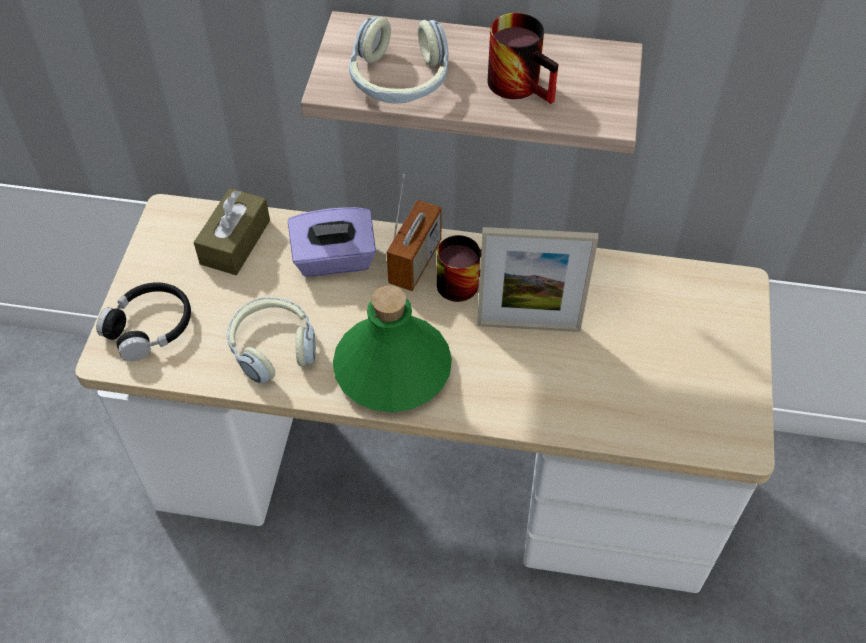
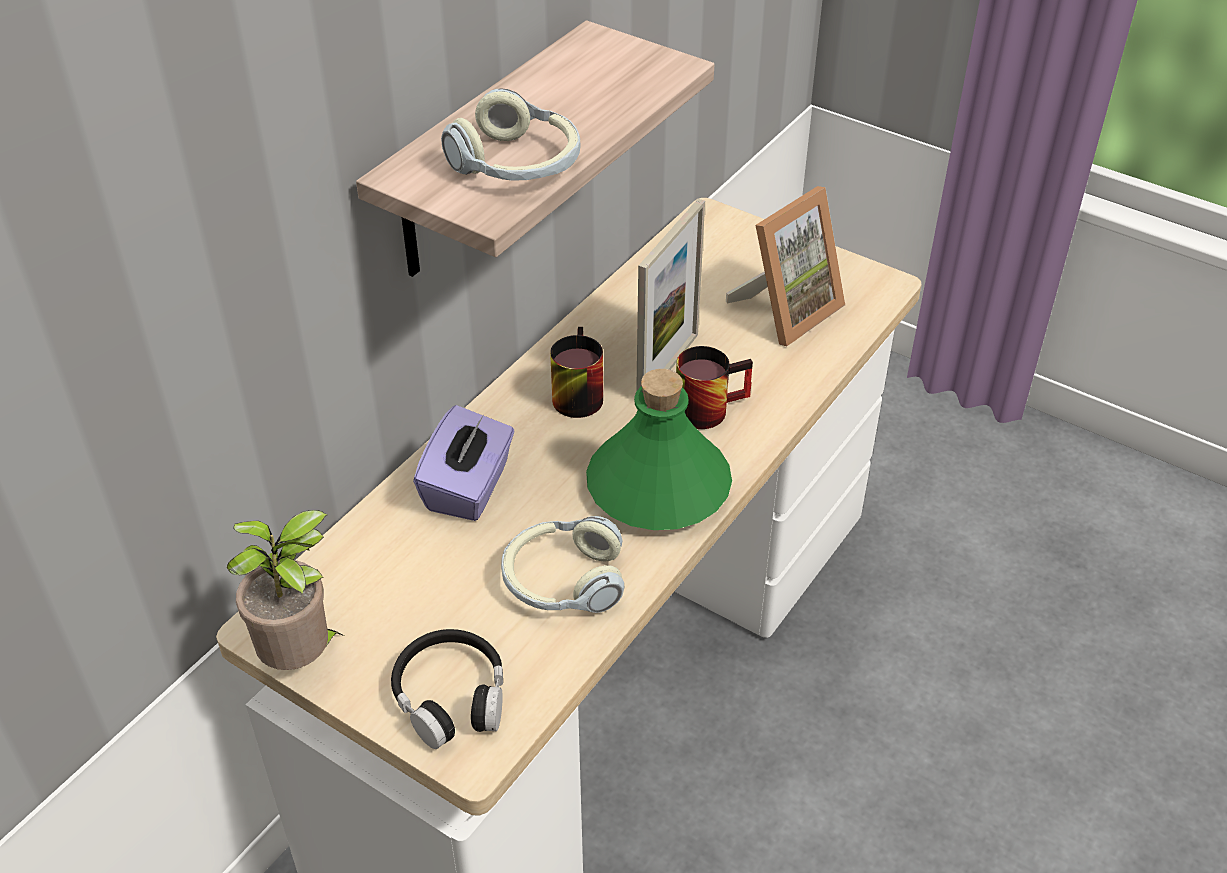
camera: 65 degrees left, 10 degrees down
brown tissue box [194,188,270,275] -> none
radio [387,174,442,291] -> none
mug [488,13,559,104] -> mug moved to [676,346,753,429]
none -> potted plant [227,510,344,670]
none -> picture frame [726,186,845,346]

